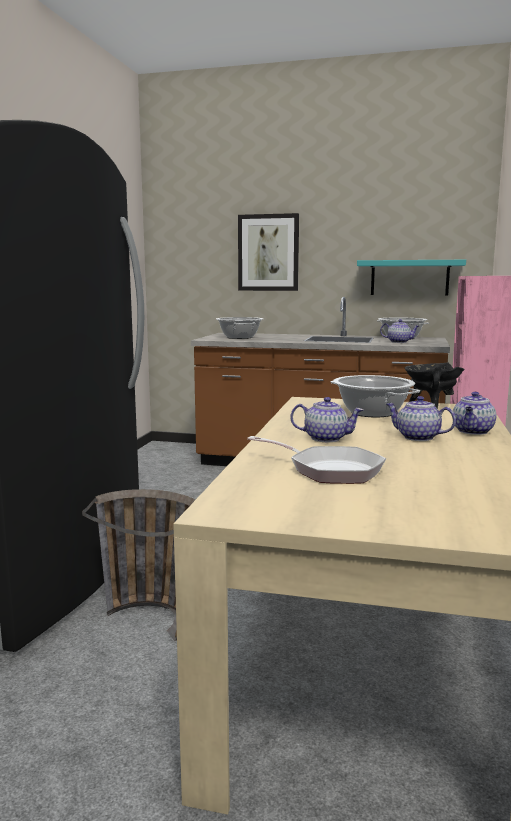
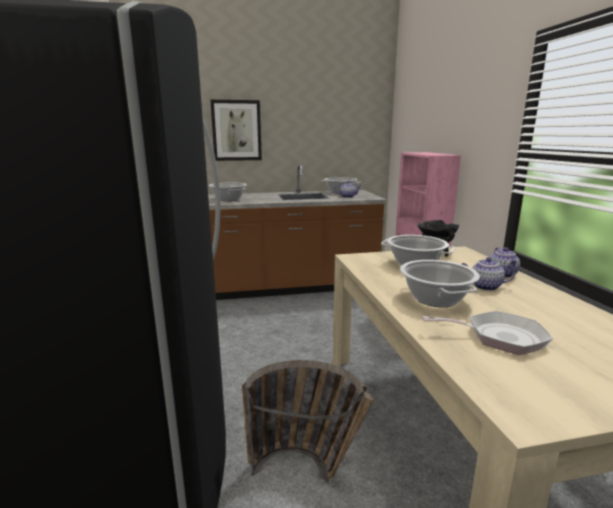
camera: 25 degrees left, 5 degrees up
teapot [290,397,363,442] -> cooking pot [400,260,480,307]
turquoise shelf [357,260,466,295] -> none

